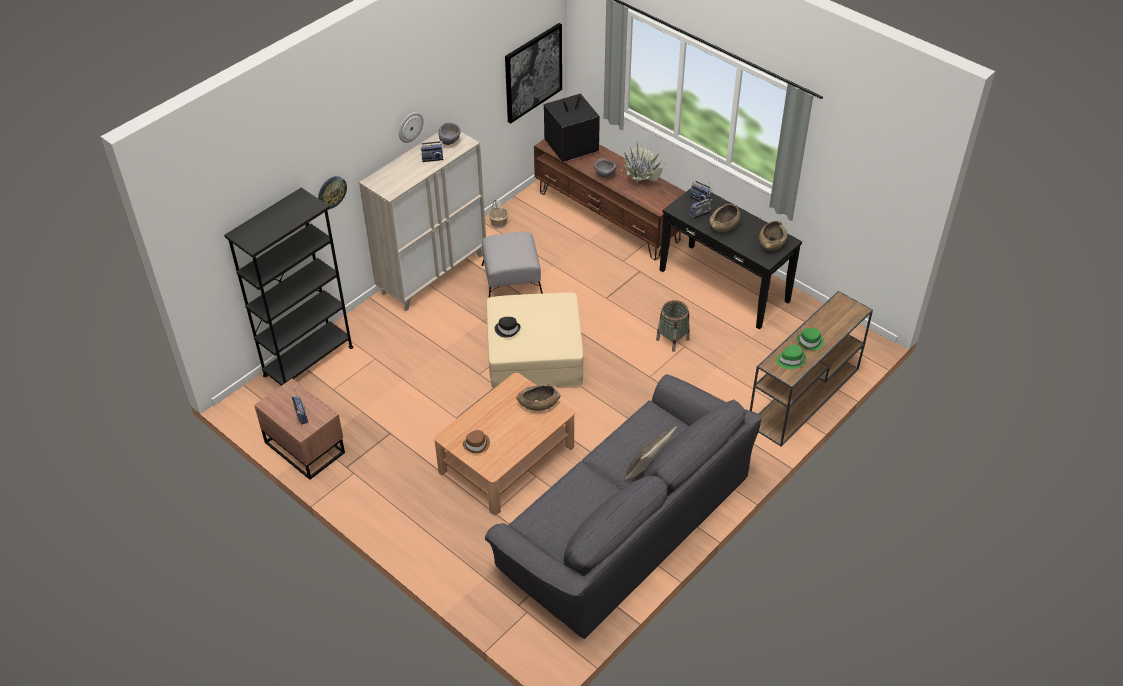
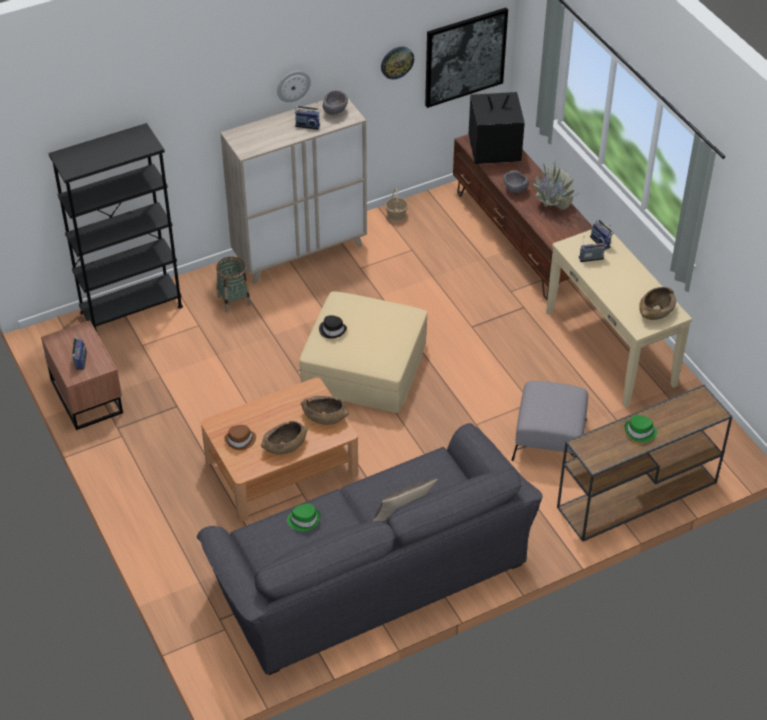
camera: 20 degrees right, 0 degrees up
wall clock [318,176,347,209] -> wall clock moved to [381,46,414,79]
grey ottoman [481,232,543,298] -> grey ottoman moved to [511,381,588,461]
basket [656,300,690,352] -> basket moved to [216,257,251,313]
black console table [660,188,802,330] -> beige console table [546,224,692,407]
brown bowl [710,204,740,232] -> brown bowl moved to [261,421,307,455]
green hat [776,345,806,369] -> green hat moved to [287,504,320,532]

